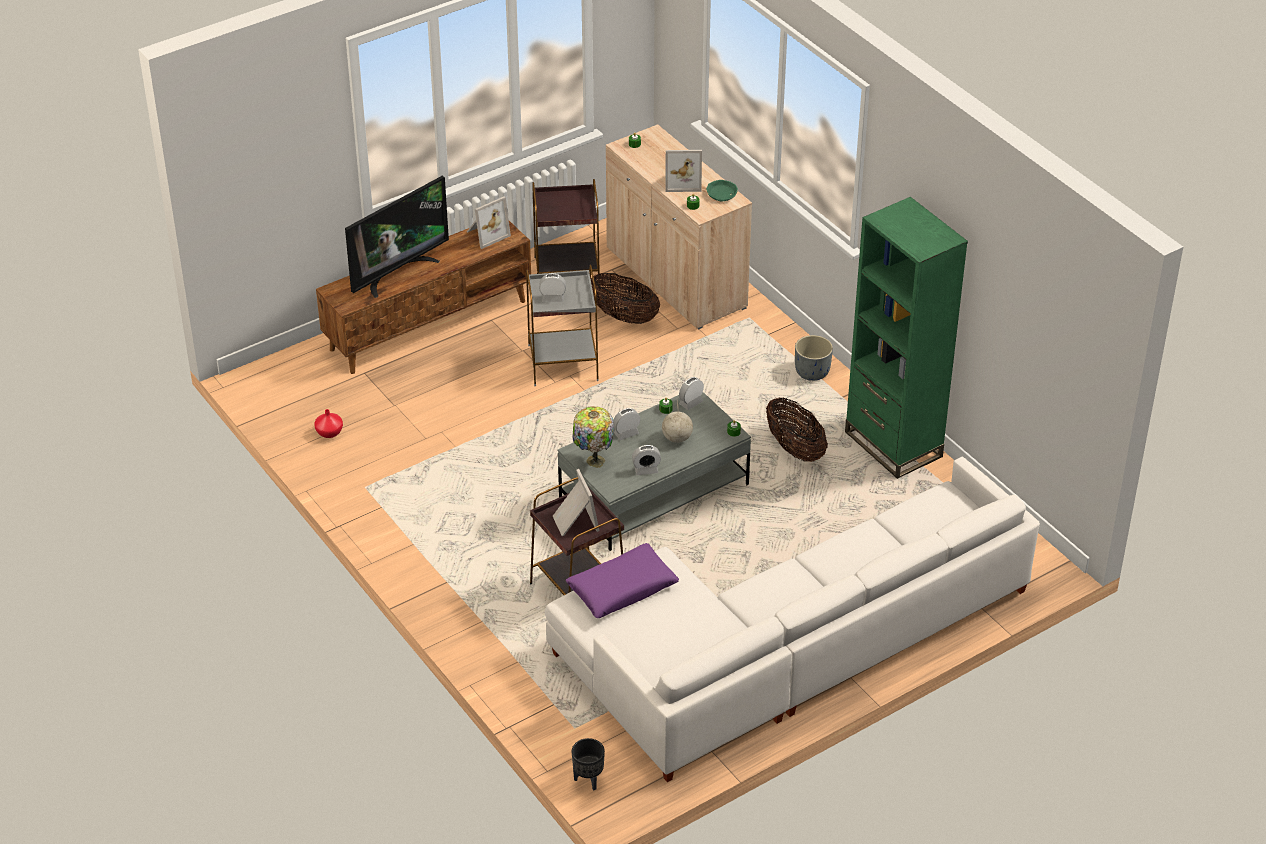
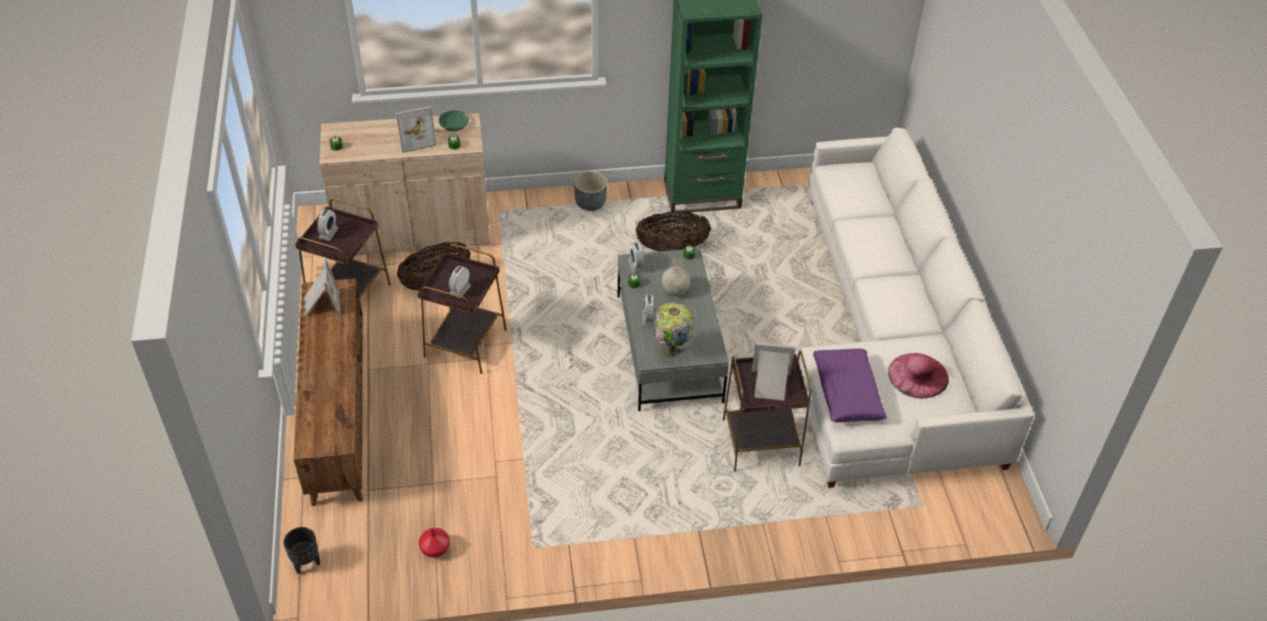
camera: 65 degrees left, 5 degrees up
television [345,176,449,298] -> none
grey side table [526,264,599,386] -> brown side table [418,244,507,374]
black planter [572,738,605,791] -> black planter moved to [284,527,320,574]
alarm clock [632,445,661,475] -> alarm clock moved to [317,209,338,241]
picture frame [665,150,702,192] -> picture frame turned 45 degrees clockwise [396,106,437,153]
none -> pink hat [888,353,949,399]

